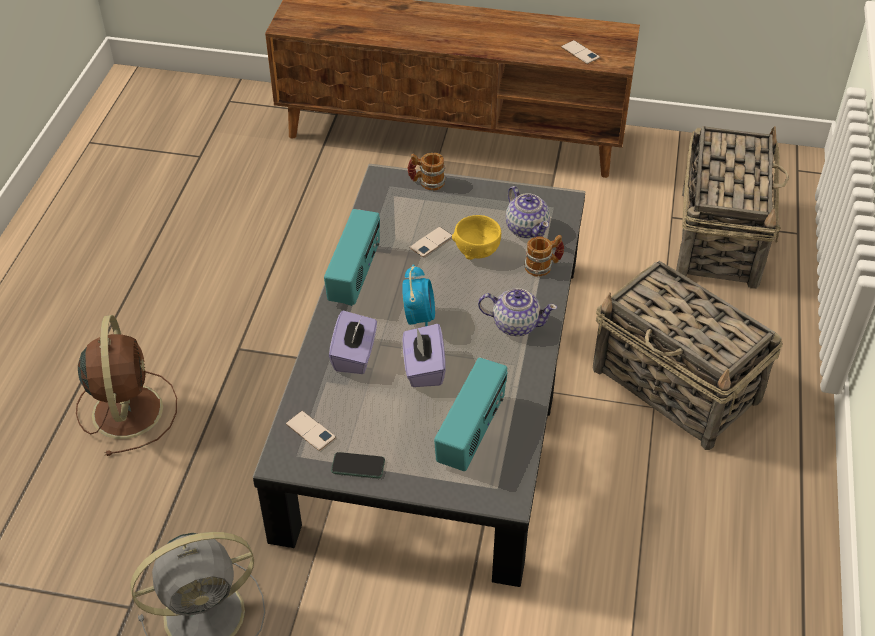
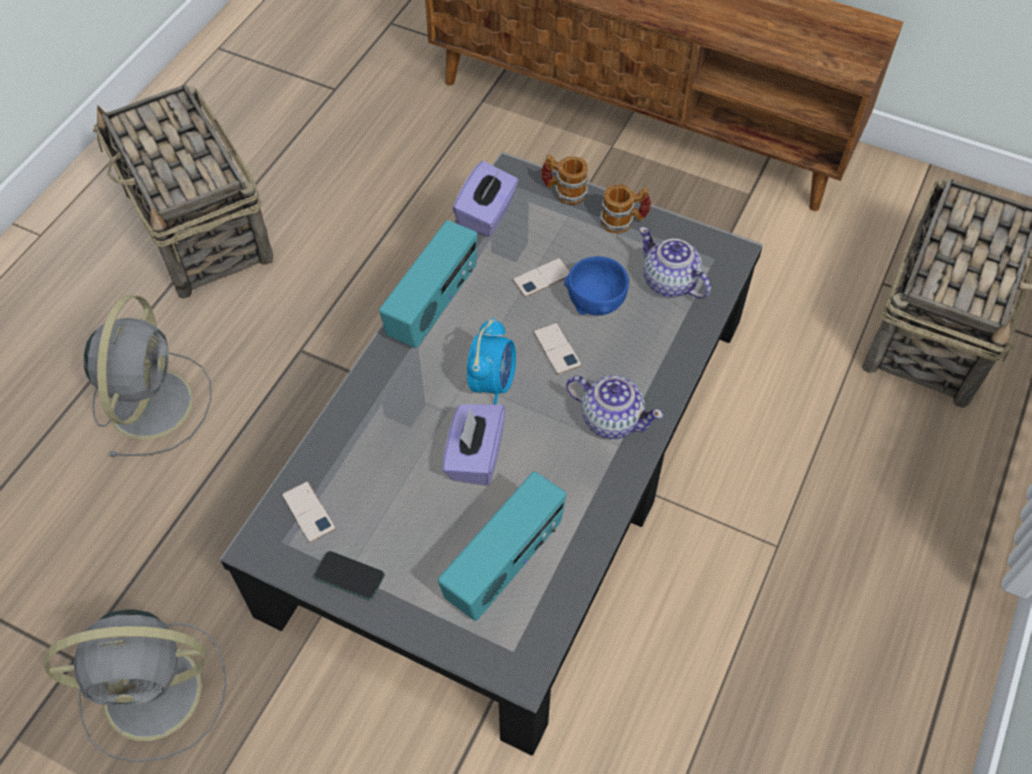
camera: 15 degrees right, 10 degrees up
brown fan [76,315,177,456] -> grey fan [84,295,211,457]
purple tissue box [329,311,377,374] -> purple tissue box moved to [453,161,519,237]
yellow bowl [452,215,501,260] -> blue bowl [564,256,629,315]
teapot [506,186,550,238] -> teapot turned 150 degrees clockwise [639,227,711,299]
mug [525,235,564,277] -> mug moved to [599,184,651,233]
phone [561,40,600,64] -> phone moved to [534,322,582,375]
basket [593,261,782,450] -> basket moved to [93,84,273,299]

